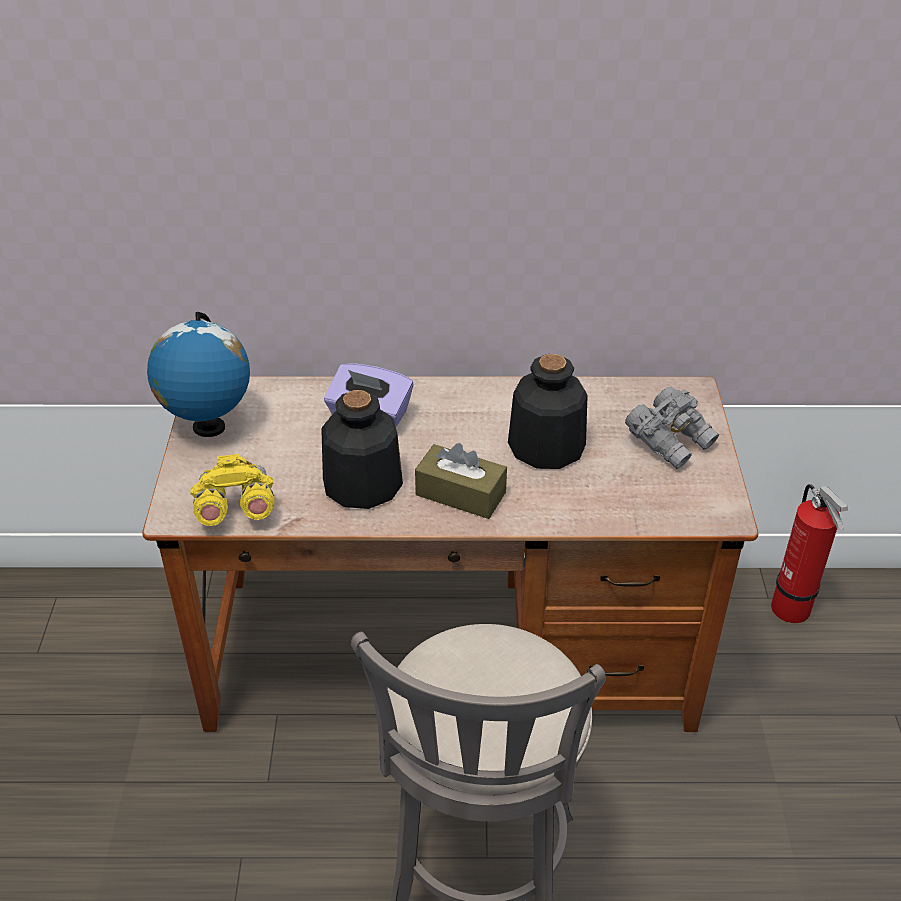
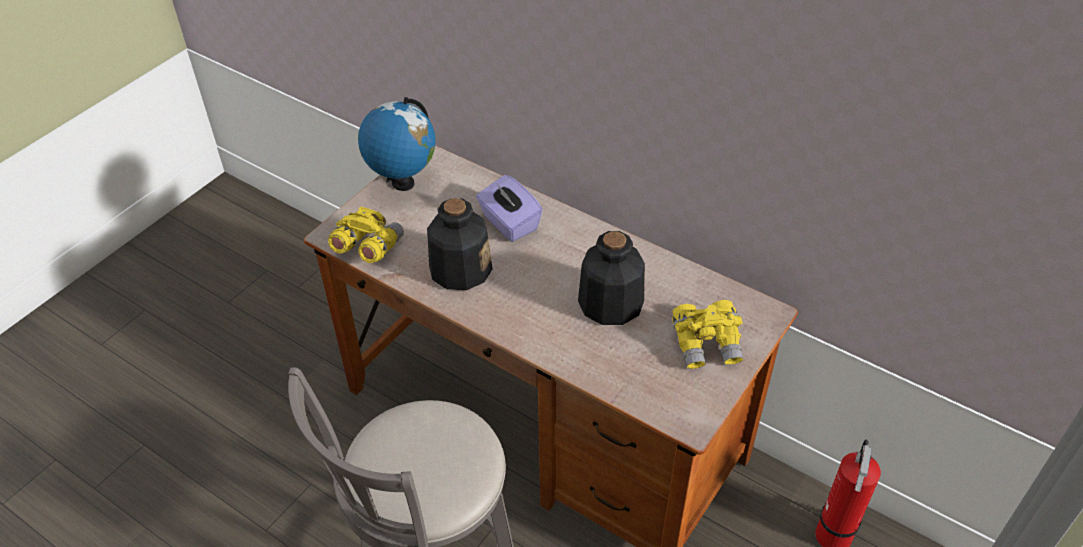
camera: 35 degrees right, 5 degrees up
brown tissue box [415,443,507,519] -> none
grey binoculars [625,387,719,469] -> yellow binoculars [672,300,743,369]

